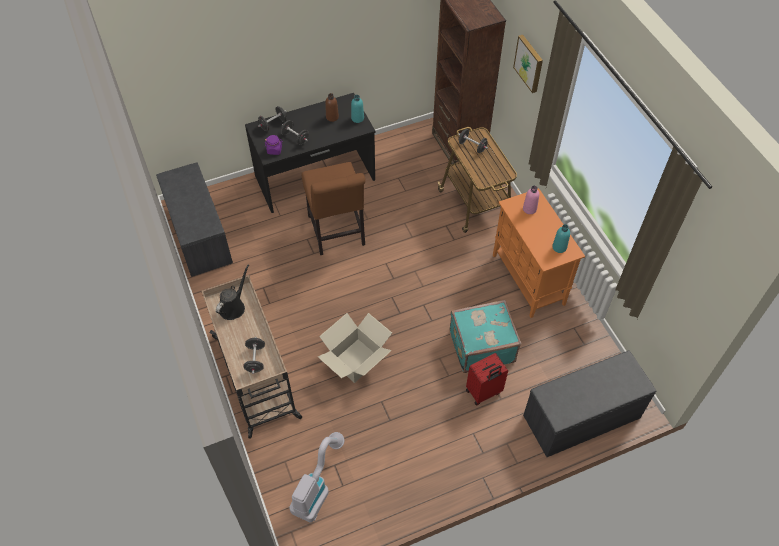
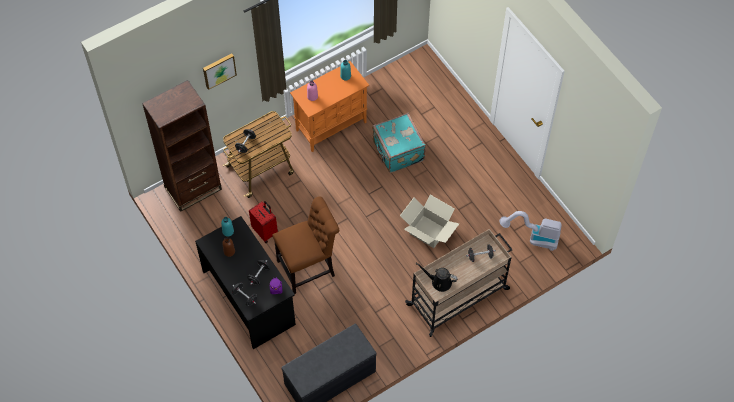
camera: 100 degrees left, 5 degrees up
red suitcase [466,353,508,406] -> red suitcase moved to [249,201,278,243]
grey bench [523,351,656,457] -> none

